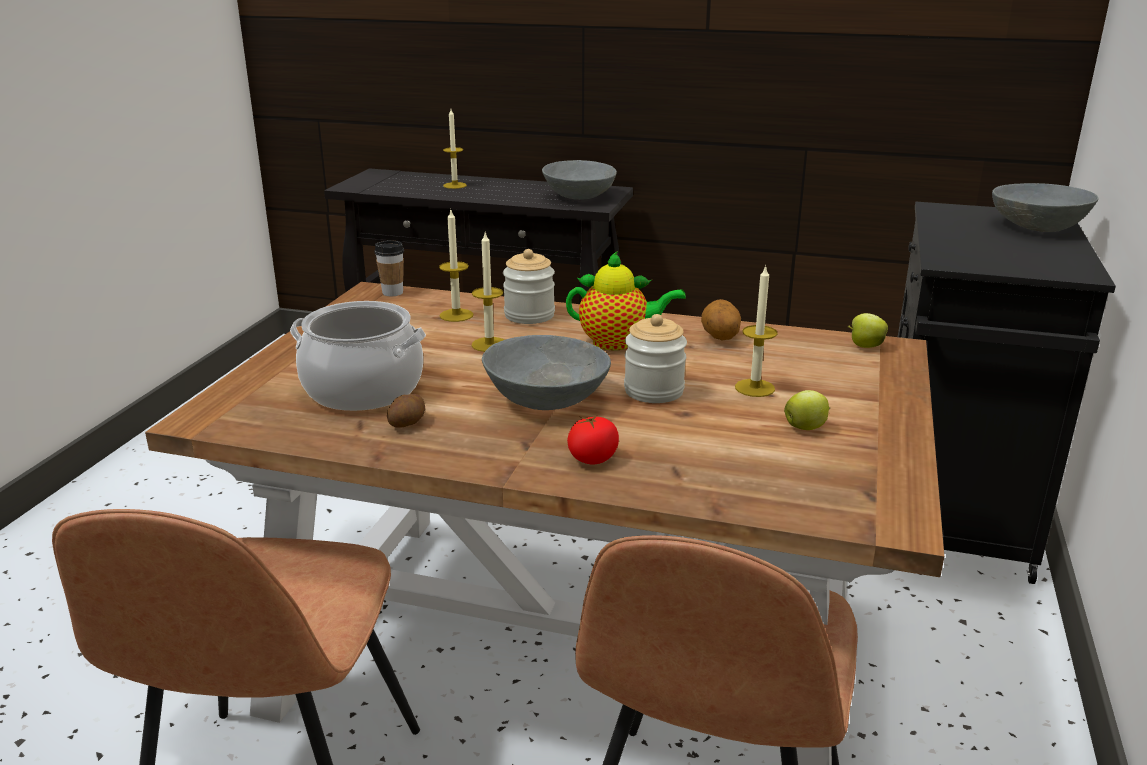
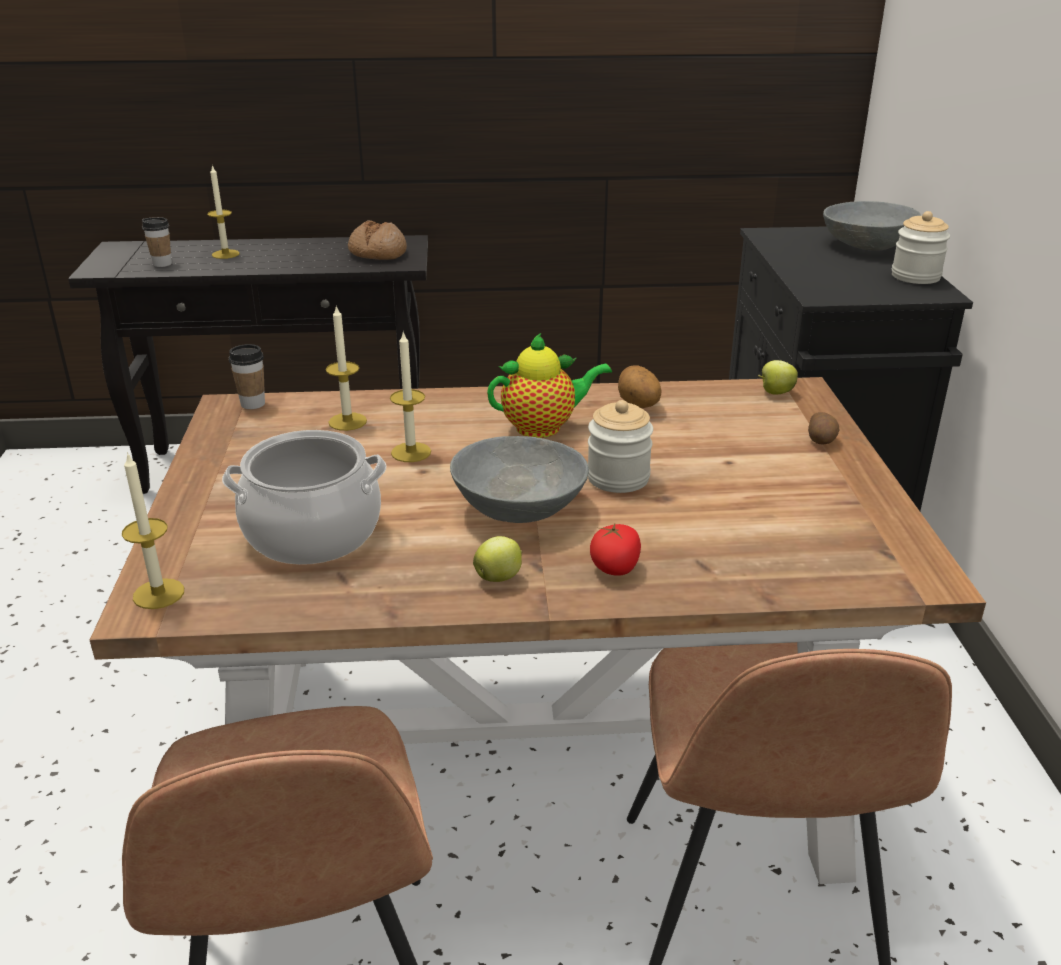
camera: 20 degrees left, 5 degrees up
potato [387,394,425,428] -> potato moved to [808,412,840,444]
jar [503,249,555,324] -> jar moved to [892,211,950,284]
grey bowl [542,160,617,200] -> bread [348,220,407,260]
candle [735,265,778,397] -> candle moved to [122,452,184,609]
apple [784,390,830,430] -> apple moved to [473,536,522,582]
none -> cup [142,217,172,267]

